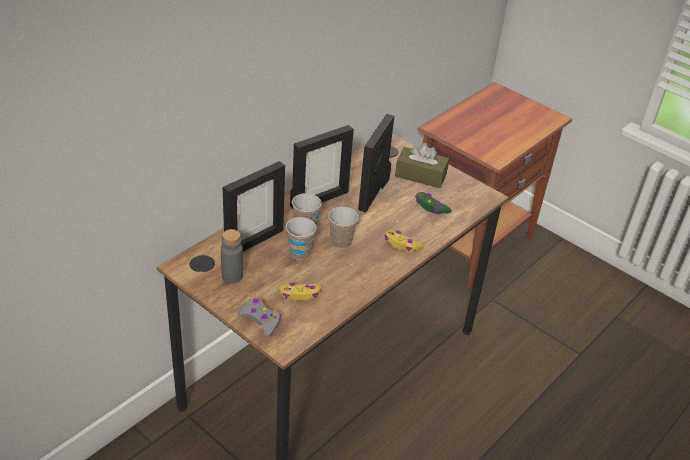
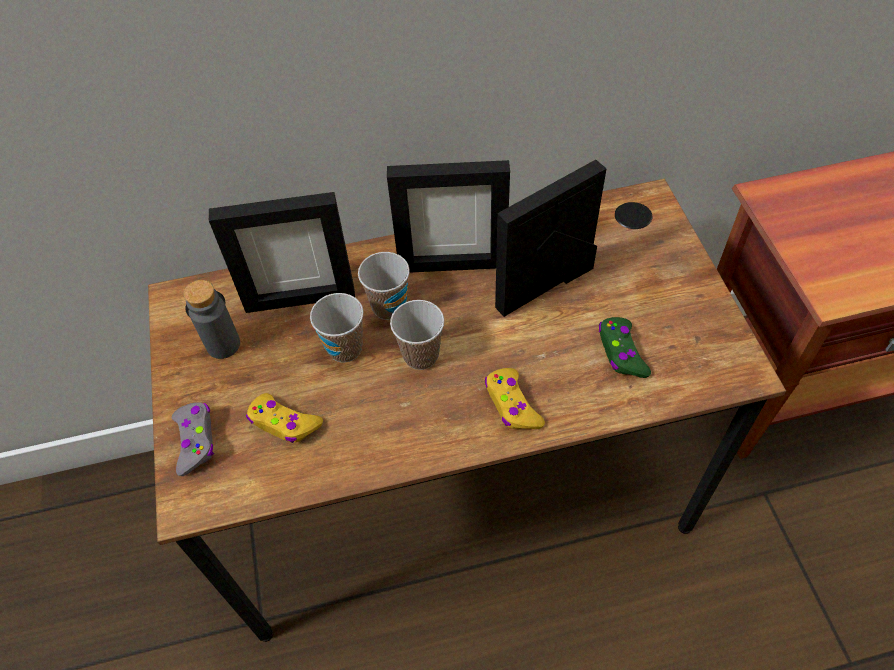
camera: 40 degrees right, 15 degrees up
brown tissue box [395,143,449,188] -> none

